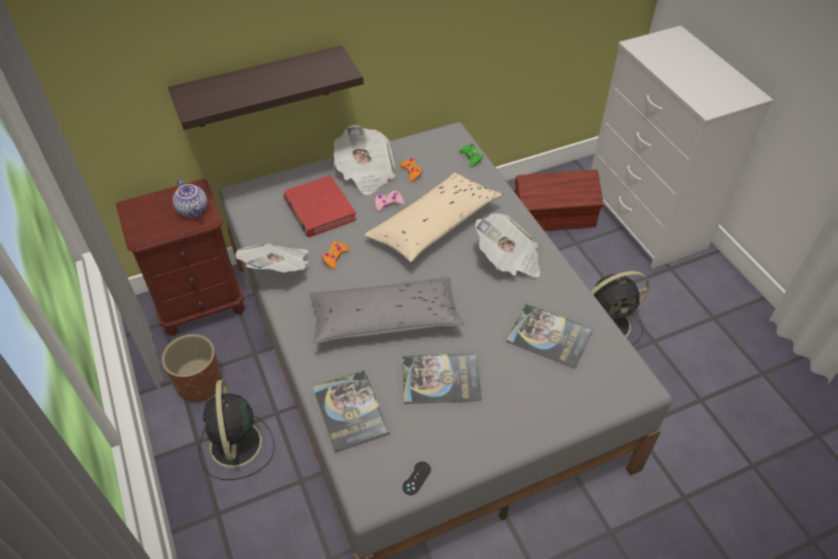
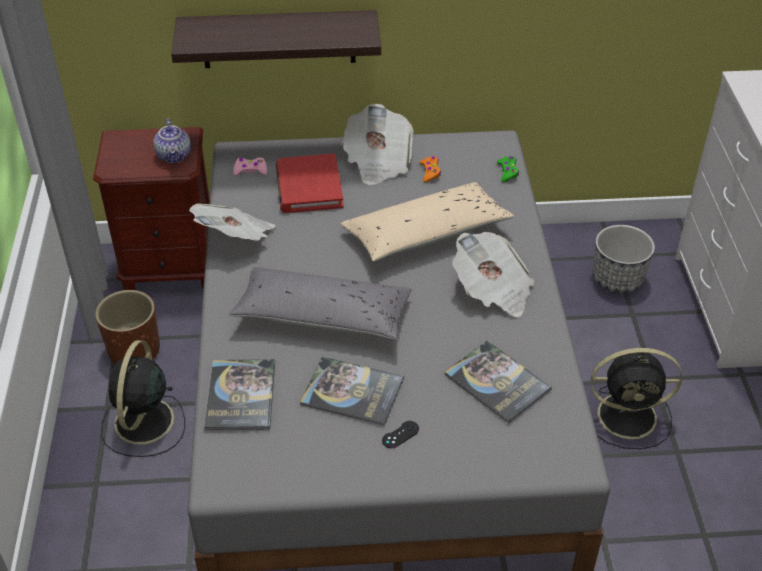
camera: 20 degrees right, 5 degrees down
orange game controller [322,241,349,269] -> none
pink game controller [375,191,404,212] -> pink game controller moved to [233,157,267,176]
black game controller [402,462,431,495] -> black game controller moved to [382,421,419,448]
brown storage box [513,170,604,231] -> planter [593,225,655,293]

